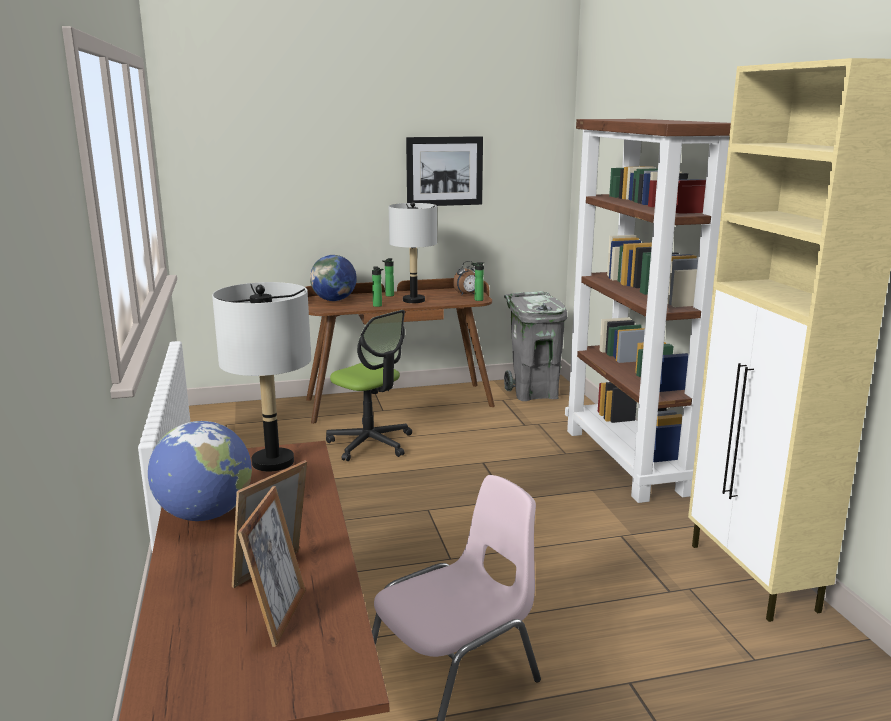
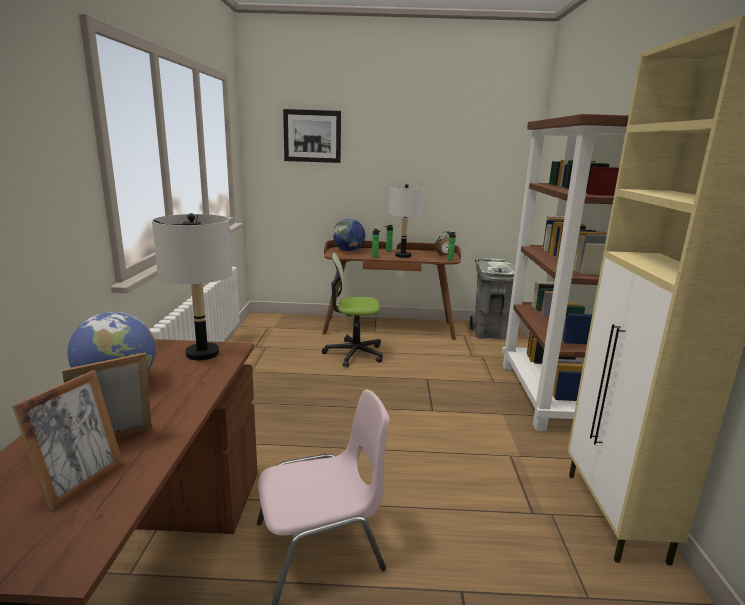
camera: 15 degrees right, 0 degrees up
office chair [326,310,412,461] -> office chair turned 120 degrees clockwise [322,252,383,367]
picture [406,136,483,206] -> picture moved to [283,109,341,163]

